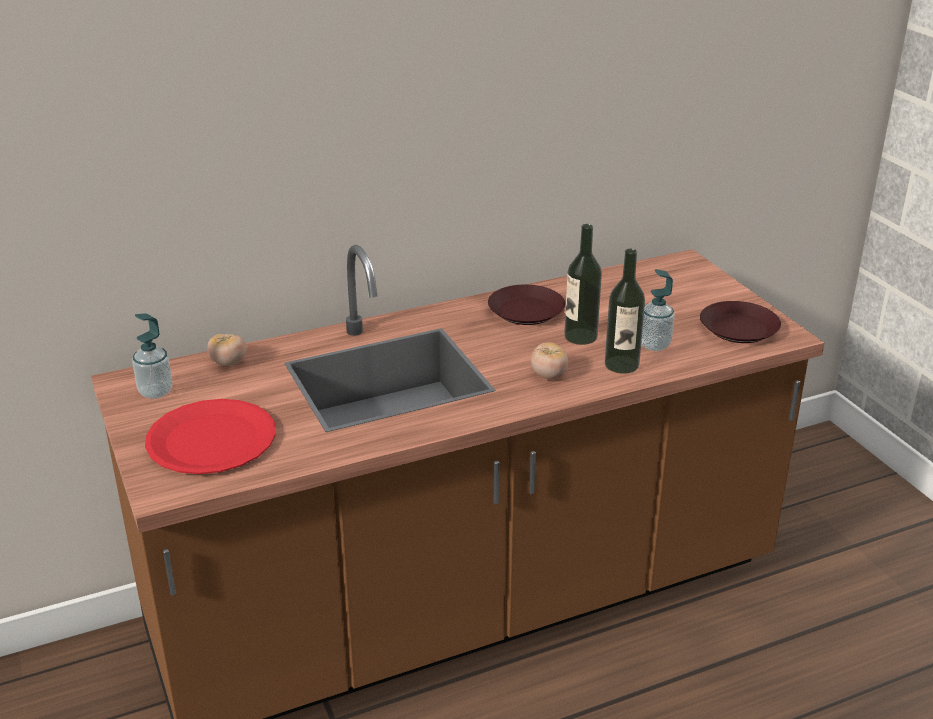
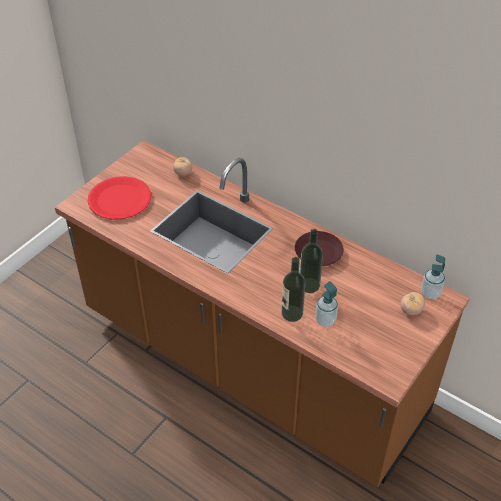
camera: 60 degrees right, 15 degrees up
soap dispenser [132,313,172,399] -> soap dispenser moved to [421,254,445,299]
tomato [531,342,568,379] -> tomato moved to [400,292,425,315]
brown plate [700,301,781,343] -> none

